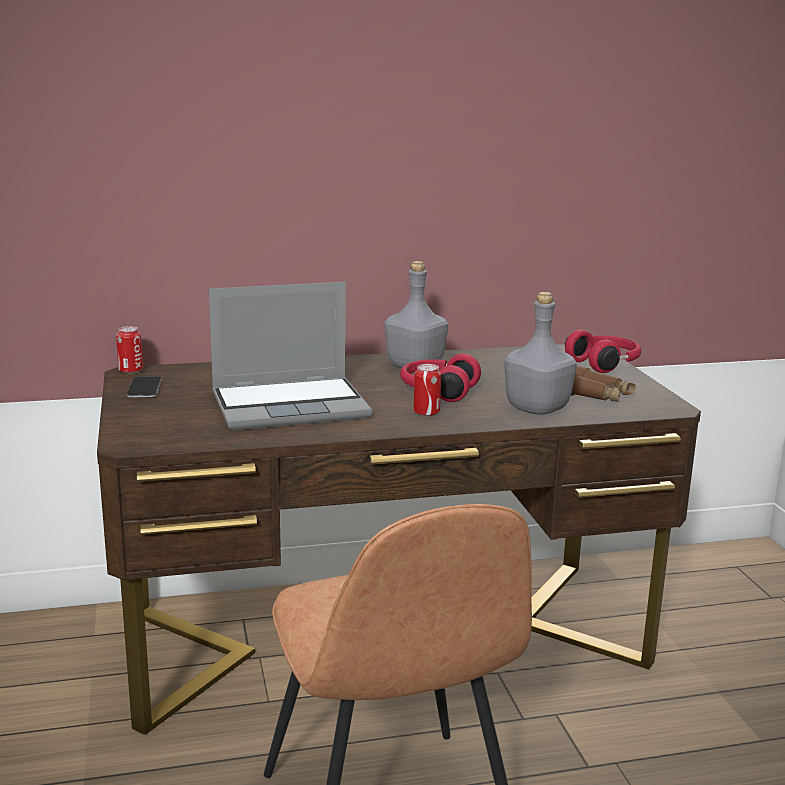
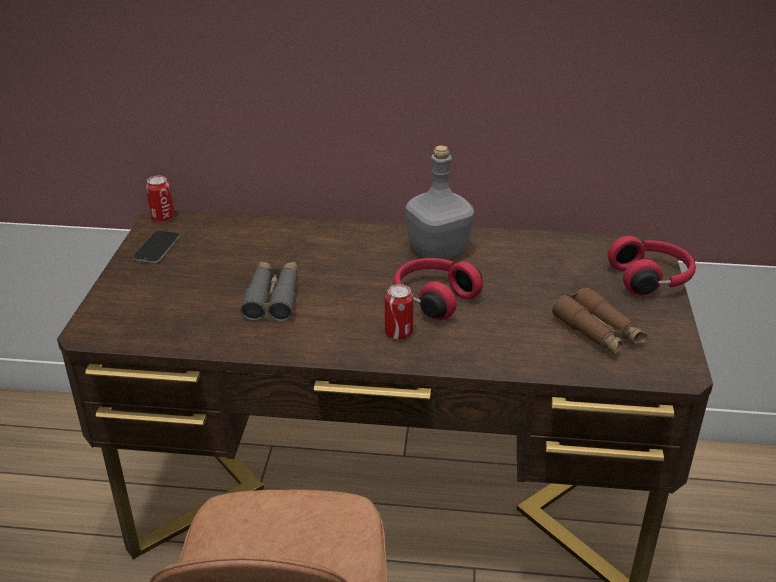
camera: 20 degrees right, 15 degrees up
laptop [209,282,372,431] -> grey binoculars [240,261,297,322]
grey bottle [505,292,577,415] -> none

